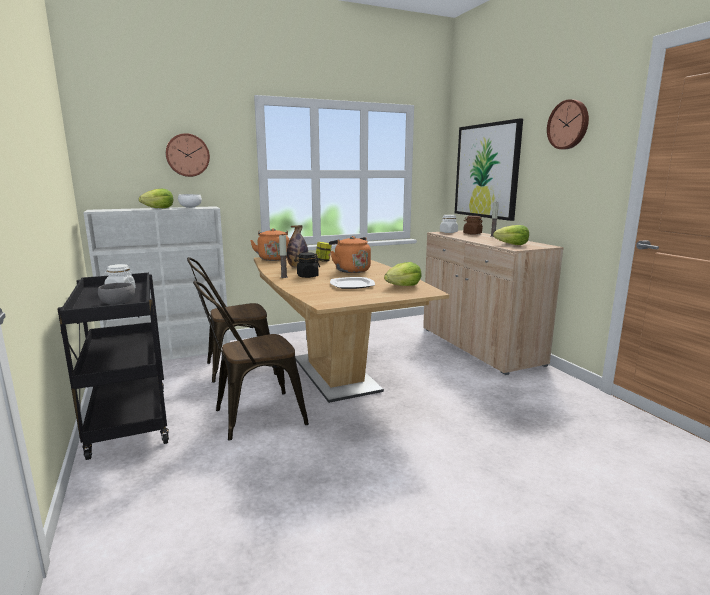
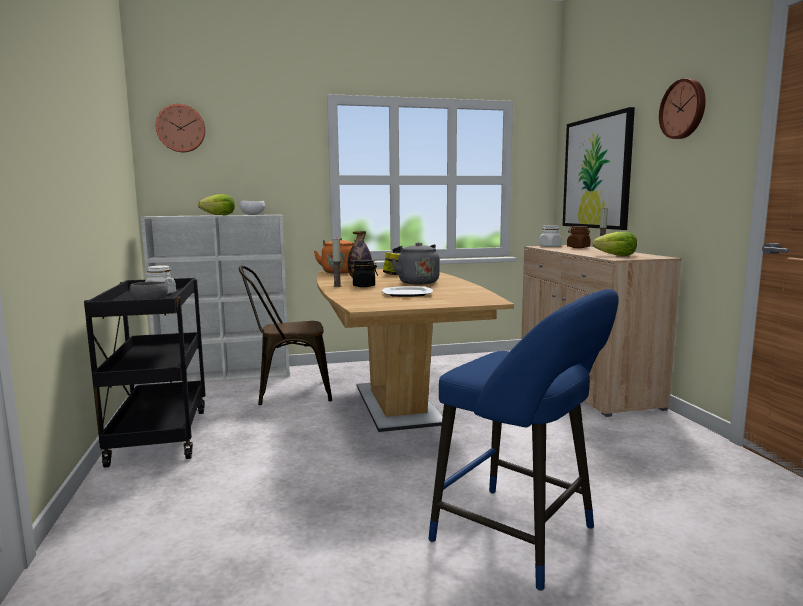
camera: 10 degrees right, 5 degrees down
wall clock [166,133,210,177] -> wall clock moved to [156,104,205,152]
brown chair [193,281,309,441] -> none
orange kettle [329,236,371,273] -> grey kettle [391,242,440,284]
lettuce [384,262,422,286] -> none
none -> blue stool [429,289,619,591]

